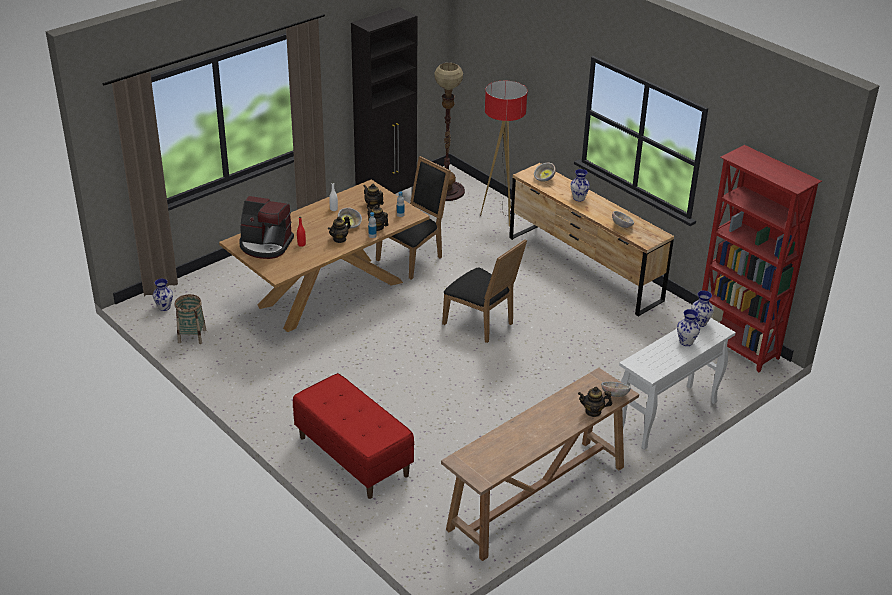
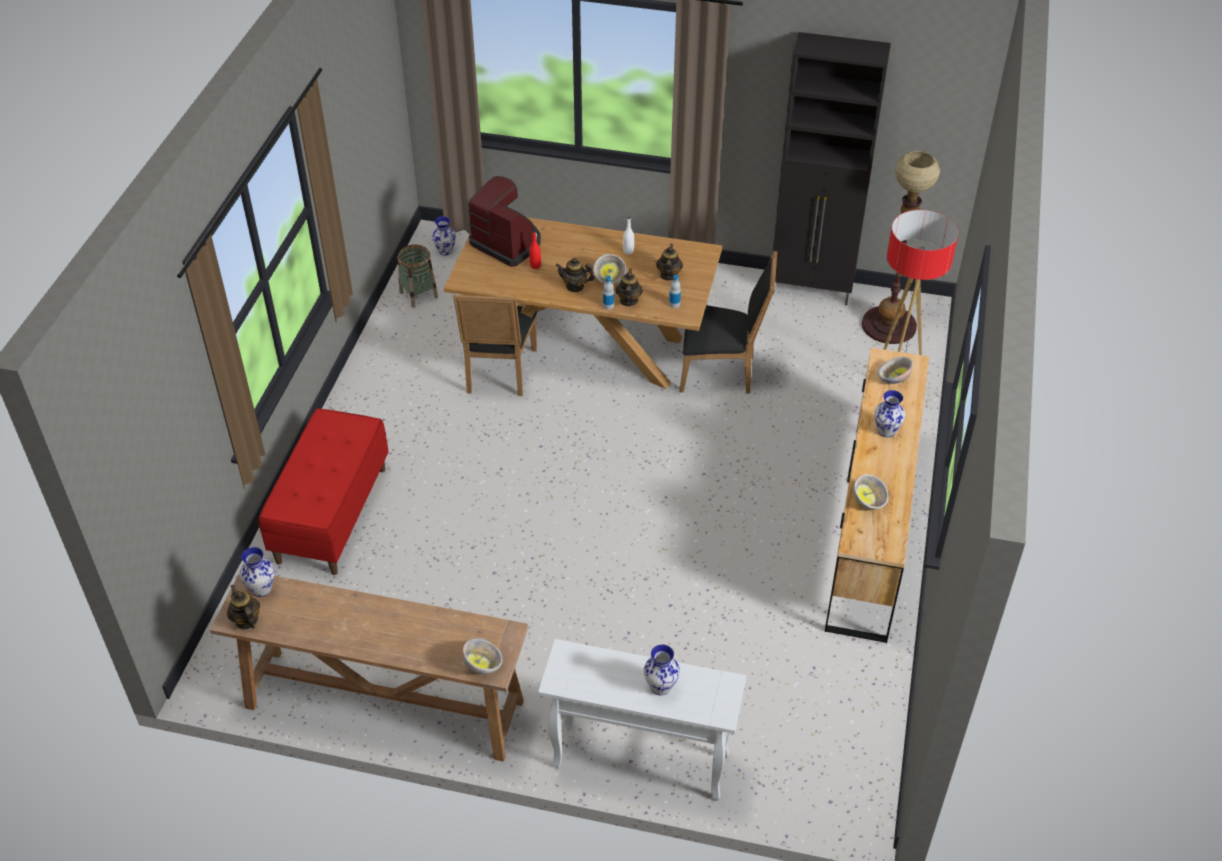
camera: 55 degrees right, 10 degrees up
coffee machine [240,196,294,259] -> coffee machine turned 150 degrees clockwise [468,176,541,267]
black chair [442,239,527,343] -> black chair moved to [453,295,537,396]
teapot [578,387,612,417] -> teapot moved to [227,584,260,629]
vase [691,291,714,327] -> vase moved to [240,547,275,597]
red bookcase [702,145,822,372] -> none

